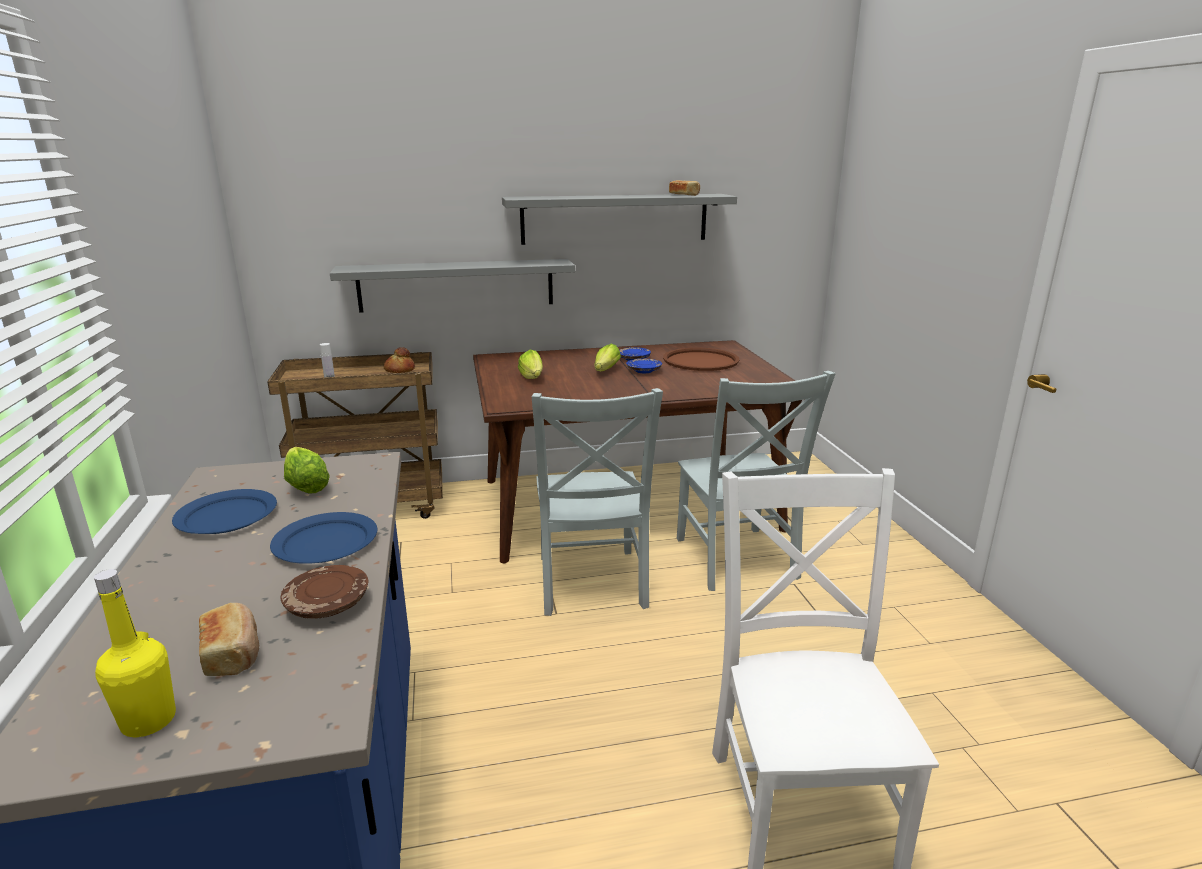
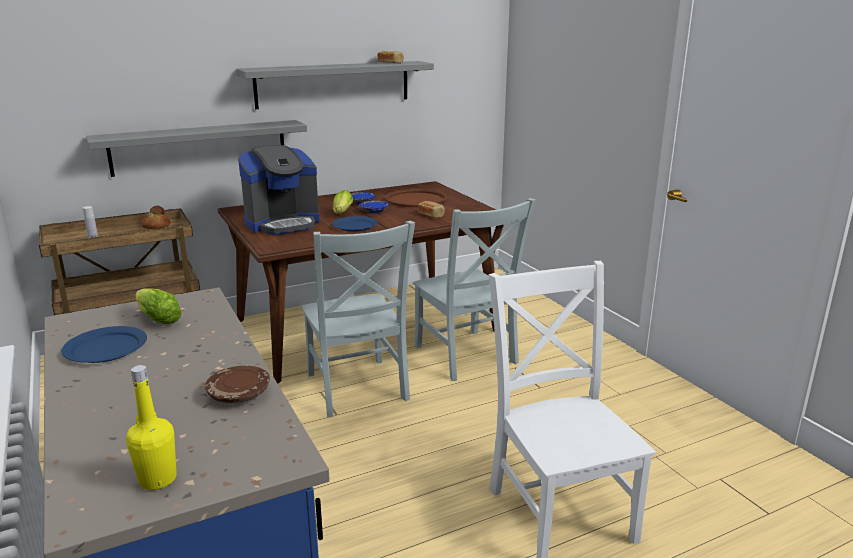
camera: 15 degrees left, 0 degrees up
bread [199,603,259,676] -> bread moved to [418,201,445,218]
blue plate [270,512,377,564] -> blue plate moved to [332,216,378,231]
lettuce [518,350,543,379] -> coffee machine [238,145,320,235]

